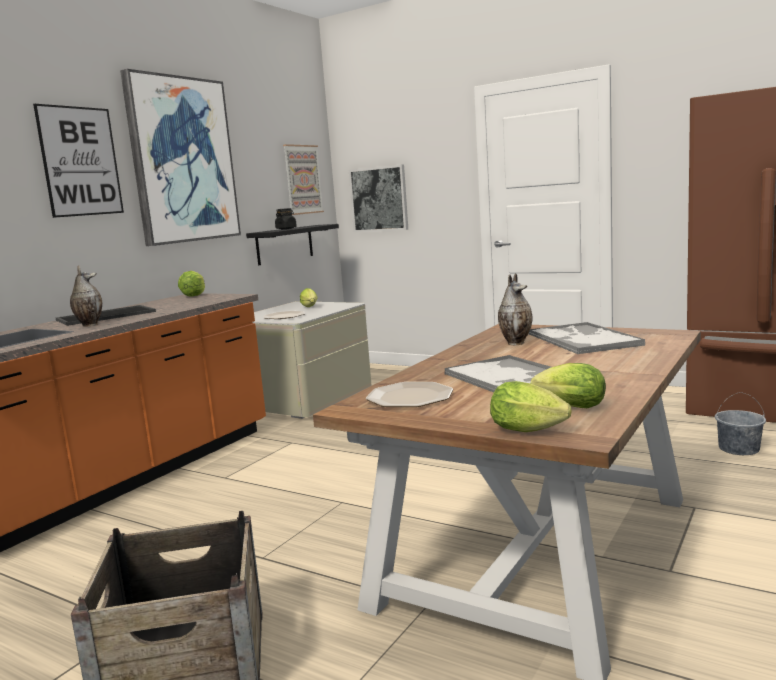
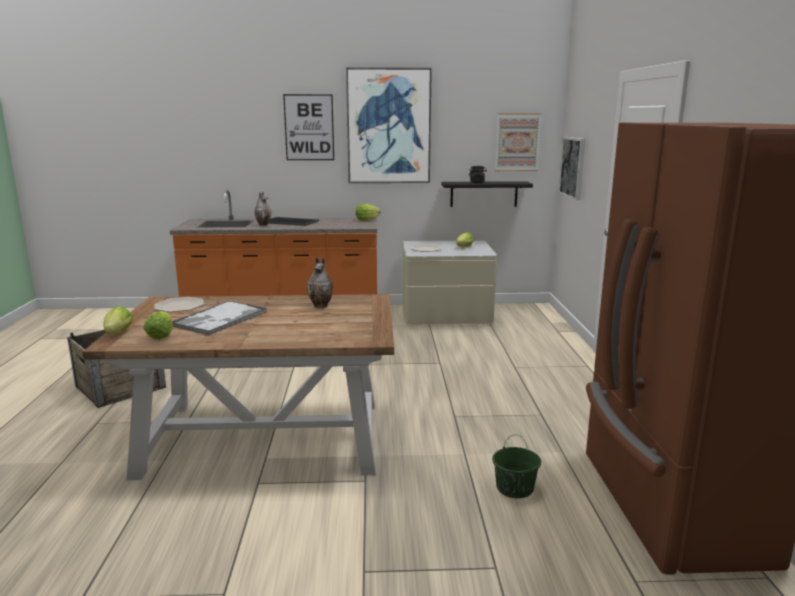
camera: 55 degrees right, 5 degrees up
tray [529,322,645,355] -> none
grey bucket [715,392,766,455] -> green bucket [492,435,541,498]

